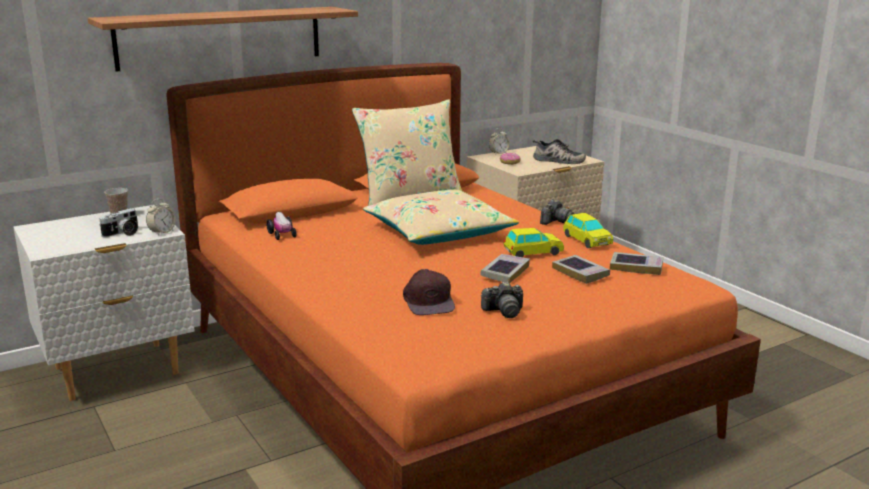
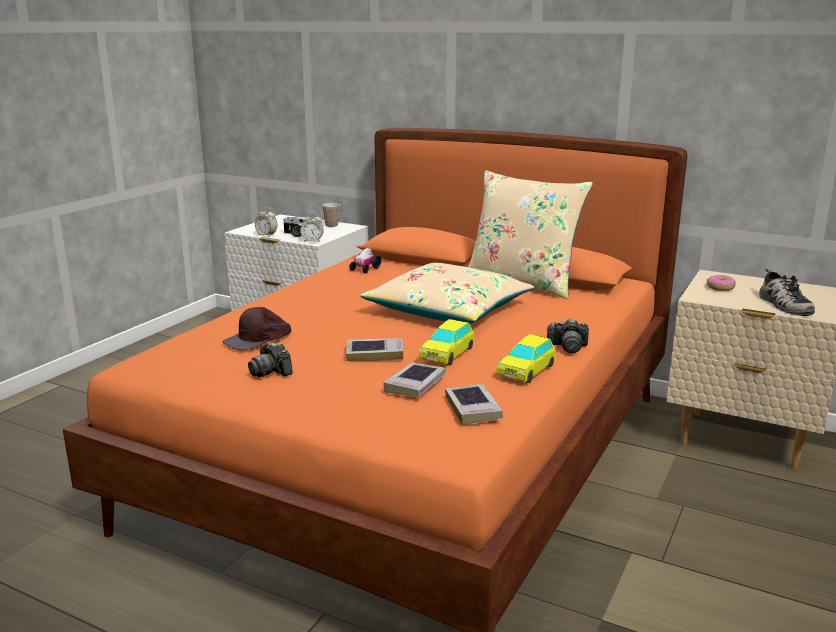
camera: 60 degrees right, 0 degrees up
shelf [88,7,358,72] -> none
alarm clock [489,128,510,155] -> alarm clock moved to [255,207,277,237]
toy car [503,228,564,257] -> toy car turned 75 degrees clockwise [419,319,475,365]

